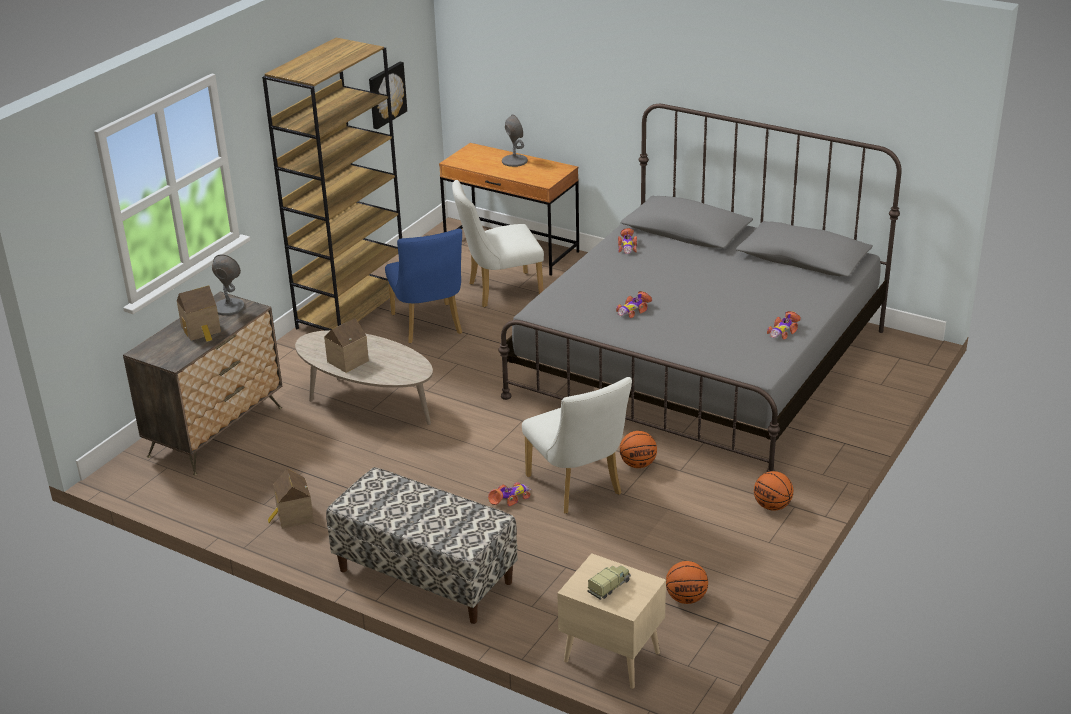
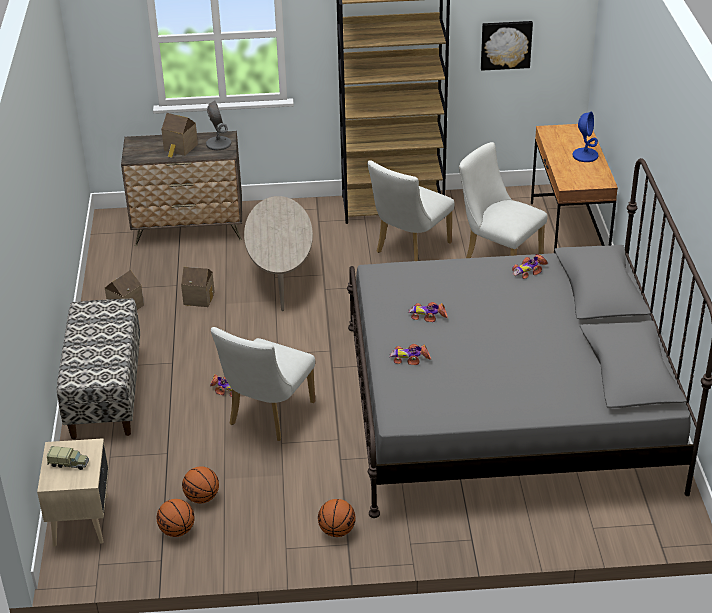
camera: 55 degrees right, 5 degrees up
toy house [324,318,369,373] -> toy house moved to [181,267,215,307]
blue chair [385,229,462,344] -> white chair [367,160,455,261]
grey table lamp [502,114,528,167] -> blue table lamp [572,112,599,162]
basketball [620,431,657,468] -> basketball moved to [182,466,219,504]
toy car [767,311,801,340] -> toy car moved to [389,344,431,365]

